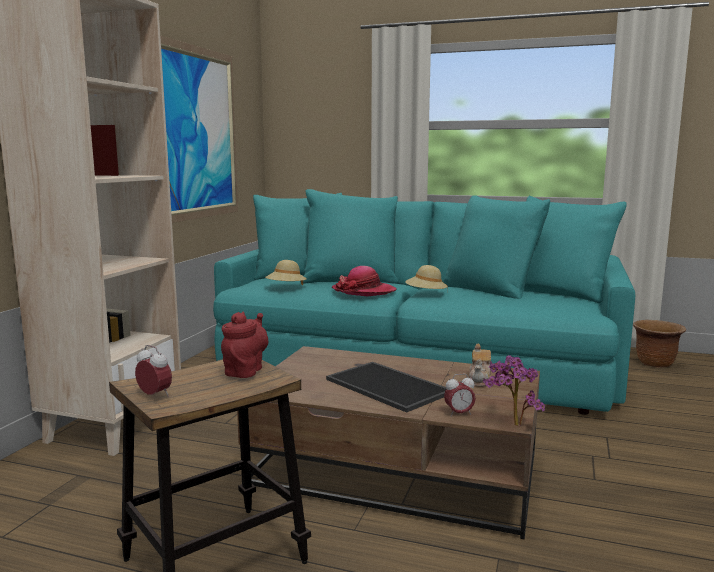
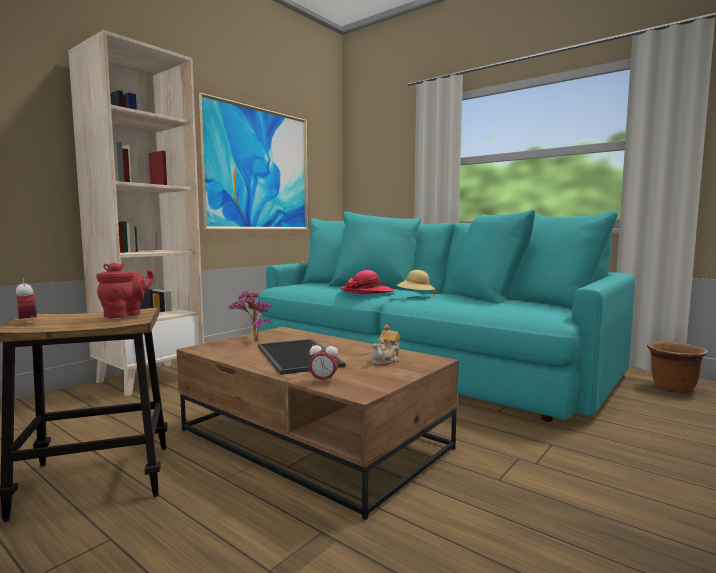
camera: 20 degrees right, 5 degrees down
beige hat [265,260,307,285] -> none
potted plant [483,355,545,426] -> potted plant moved to [229,291,272,341]

